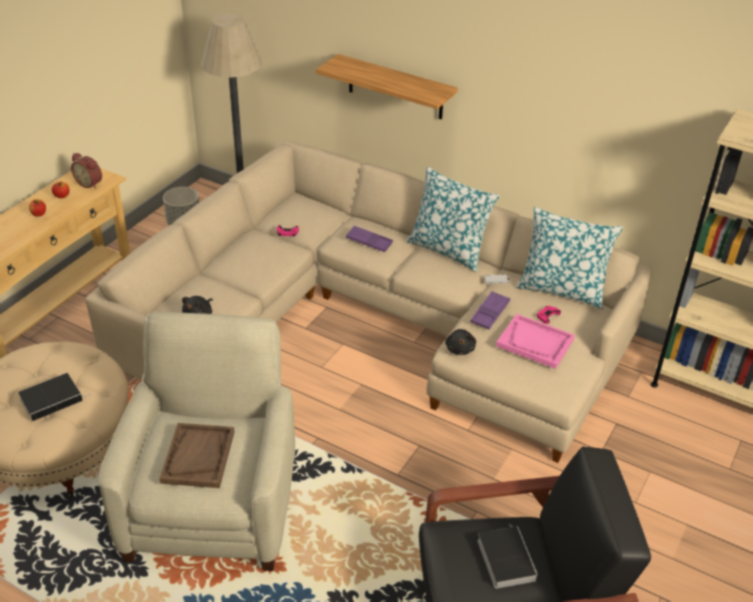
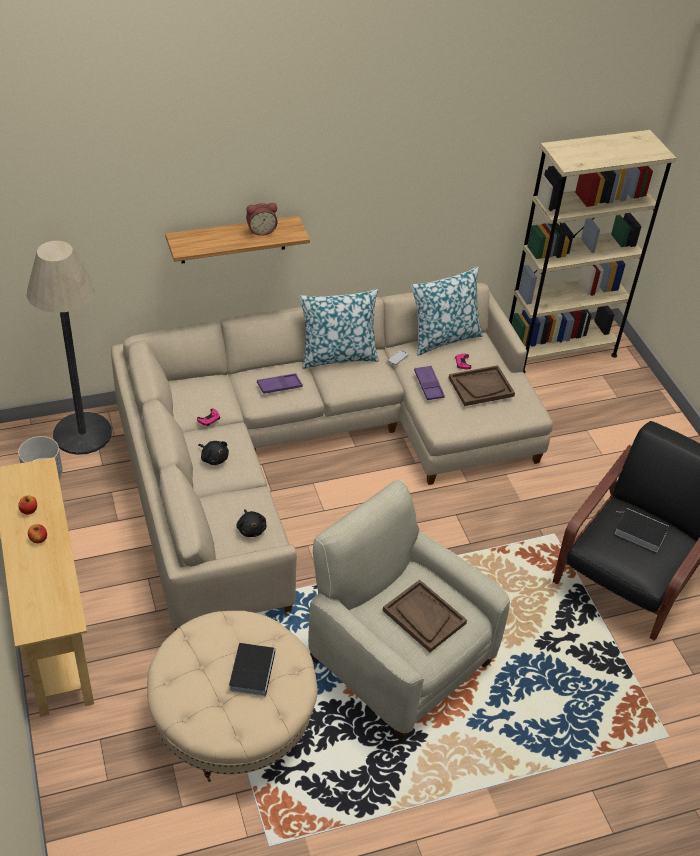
camera: 50 degrees left, 5 degrees up
alarm clock [71,153,102,189] -> alarm clock moved to [246,203,278,236]
black plush toy [445,329,476,355] -> black plush toy moved to [198,441,229,465]
pink tray [496,314,575,369] -> brown tray [449,365,515,406]

